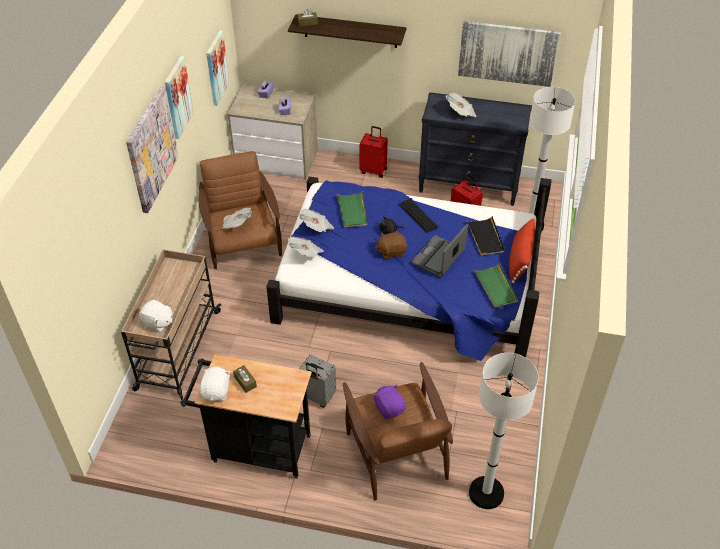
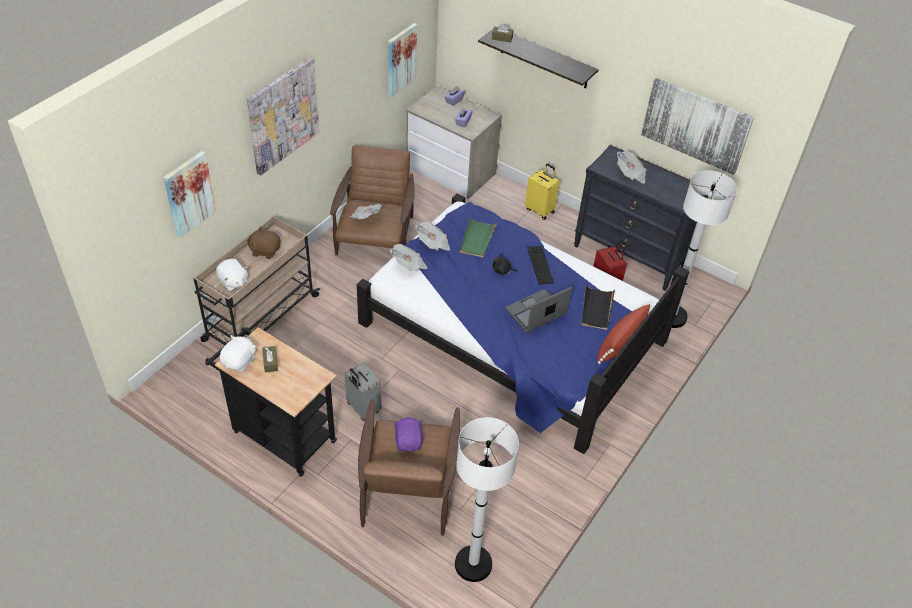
camera: 20 degrees right, 0 degrees up
picture [165,56,194,139] -> picture moved to [163,151,216,238]
red suitcase [359,126,388,178] -> yellow suitcase [525,164,560,220]
brown plush toy [375,232,407,260] -> brown plush toy moved to [247,228,281,259]
green tray [473,263,518,308] -> none

